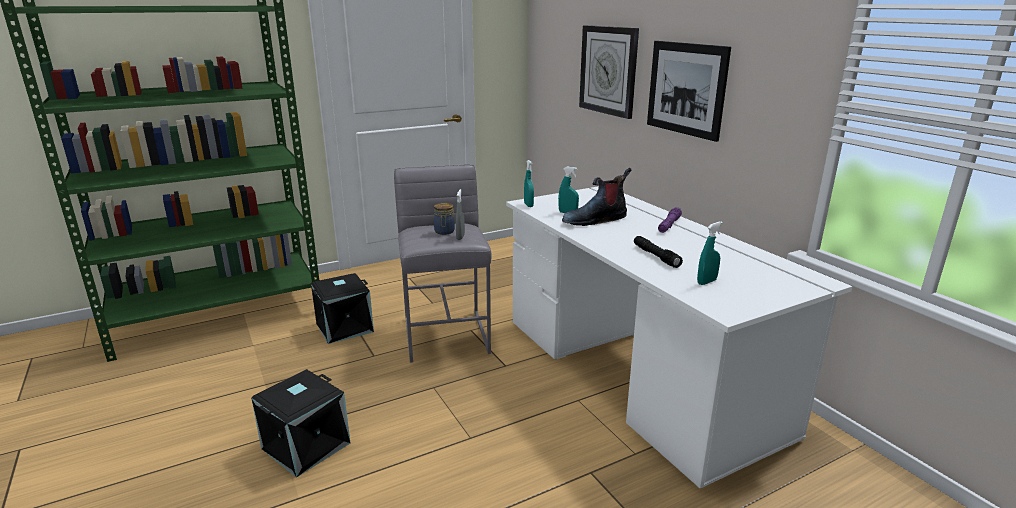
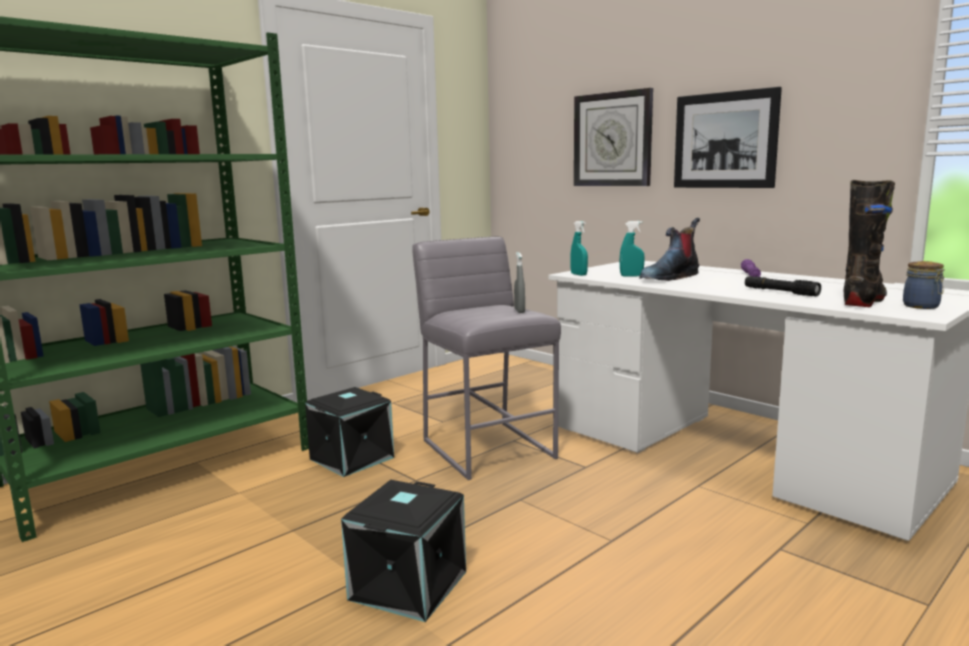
camera: 15 degrees left, 10 degrees down
jar [434,203,455,235] -> jar moved to [903,261,945,309]
turquoise spray bottle [697,221,723,285] -> black boot [844,180,895,307]

